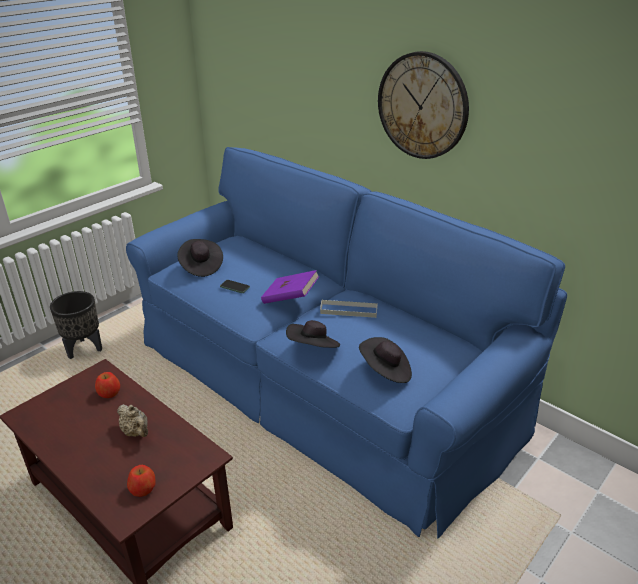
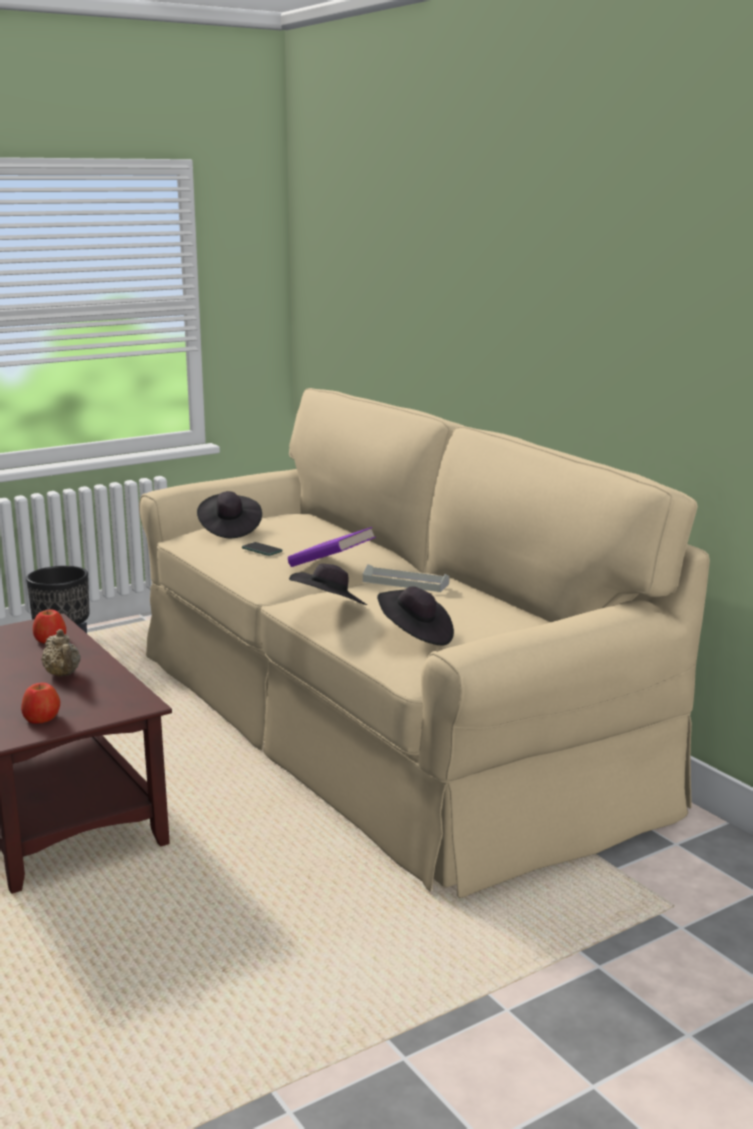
camera: 15 degrees right, 15 degrees down
blue sofa [126,147,567,538] -> beige sofa [139,388,710,898]
wall clock [378,51,469,159] -> none

